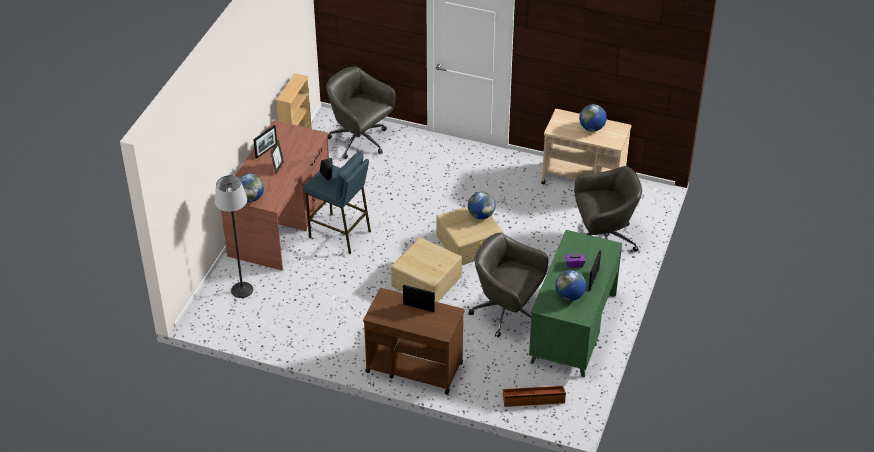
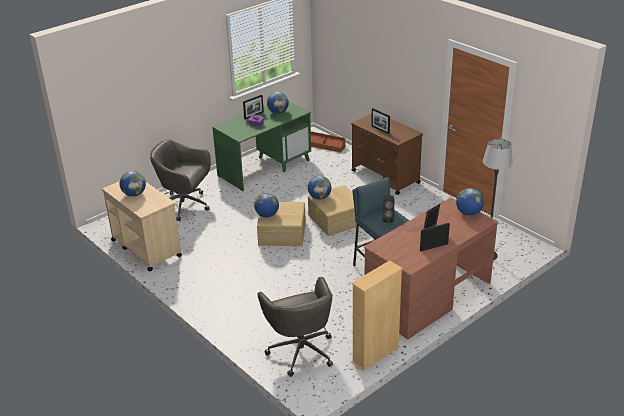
camera: 150 degrees left, 10 degrees down
grey office chair [469,233,548,338] -> none
none -> globe [308,176,331,200]

